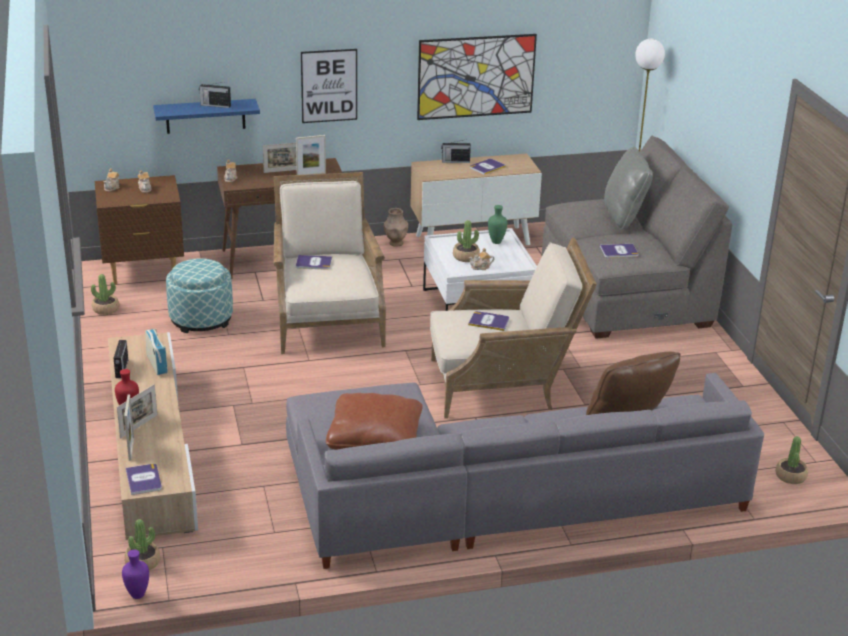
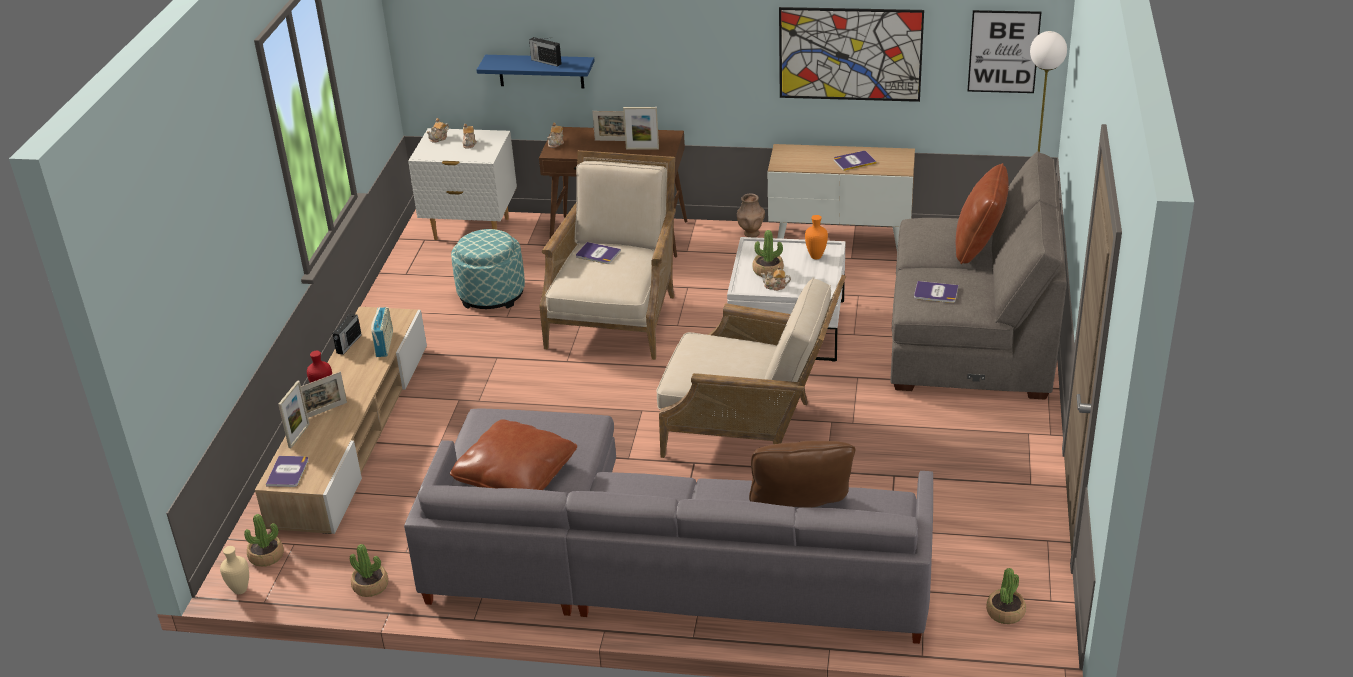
camera: 25 degrees right, 5 degrees up
potted plant [91,274,119,315] -> potted plant moved to [350,544,388,597]
brown nightstand [95,175,184,284] -> white nightstand [408,128,517,240]
purple vase [122,550,149,599] -> beige vase [220,546,249,594]
picture [301,49,357,123] -> picture moved to [967,10,1041,93]
radio [441,139,471,163] -> none
book [468,311,509,331] -> none
green vase [488,205,507,244] -> orange vase [805,215,828,259]
grey pillow [604,146,653,230] -> brown pillow [956,163,1009,264]

